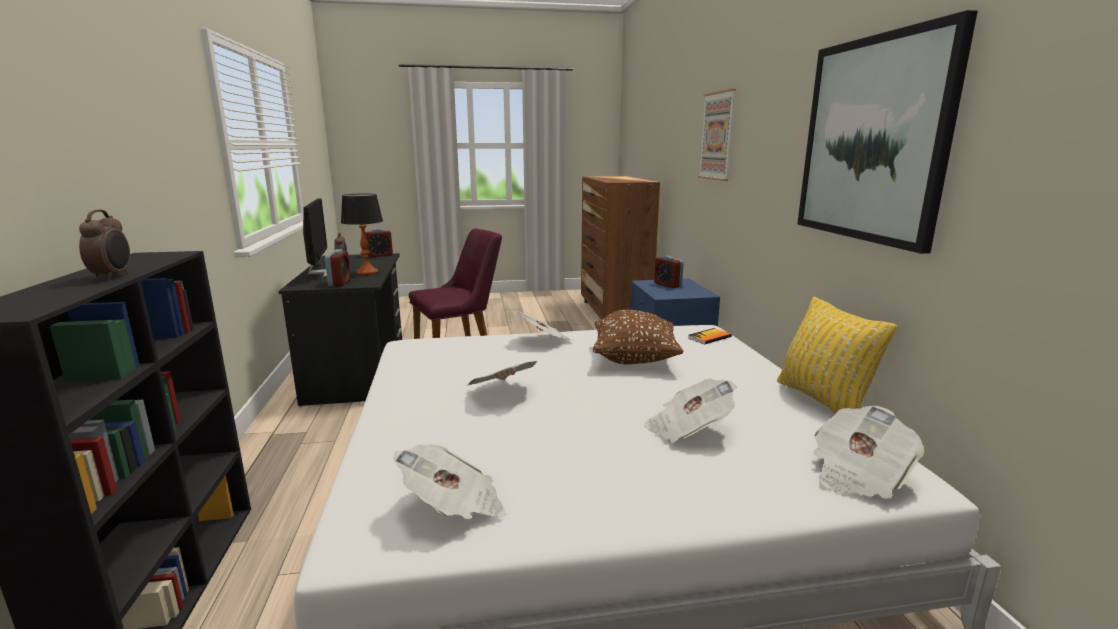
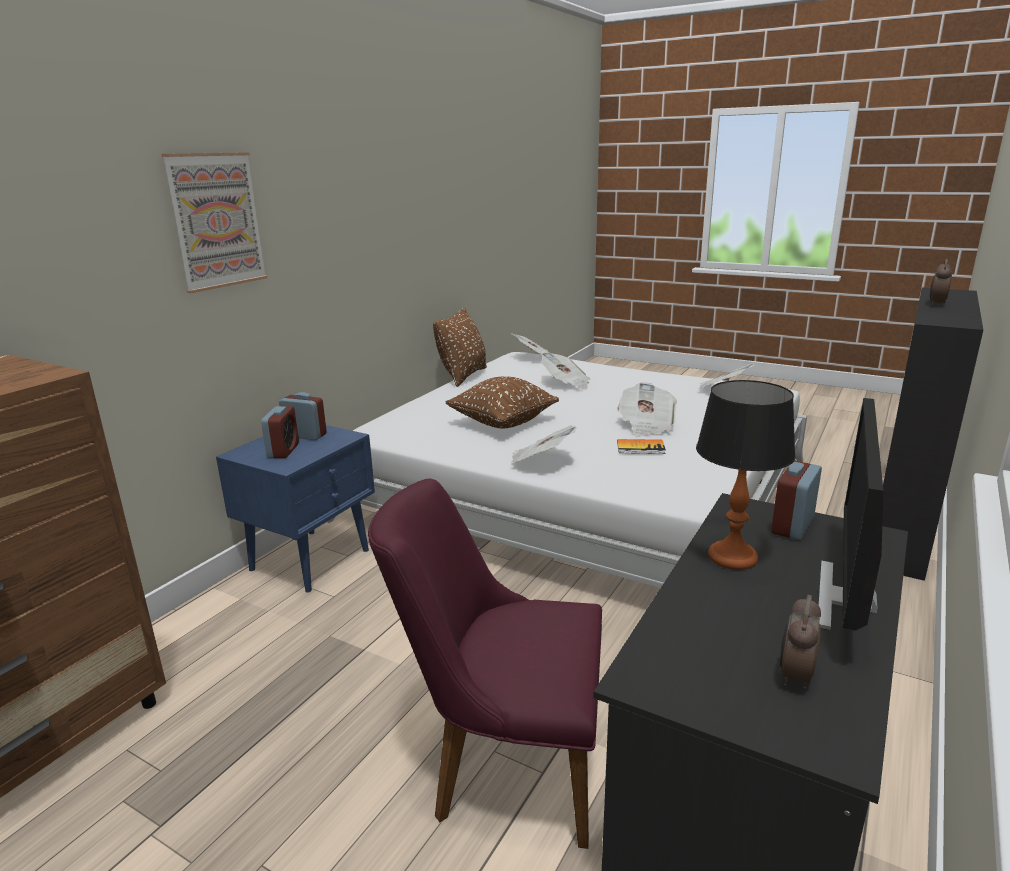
camera: 140 degrees left, 5 degrees up
alarm clock [365,228,393,257] -> alarm clock moved to [279,392,327,440]
book [688,328,732,344] -> book moved to [617,439,666,454]
yellow pillow [777,297,897,414] -> brown pillow [433,308,487,387]
picture [797,10,978,254] -> none

